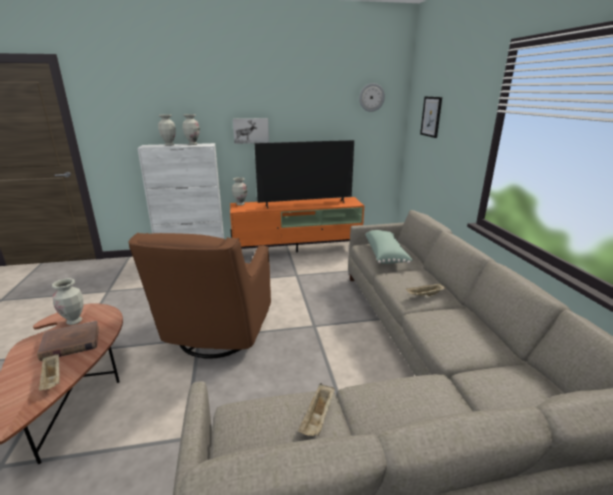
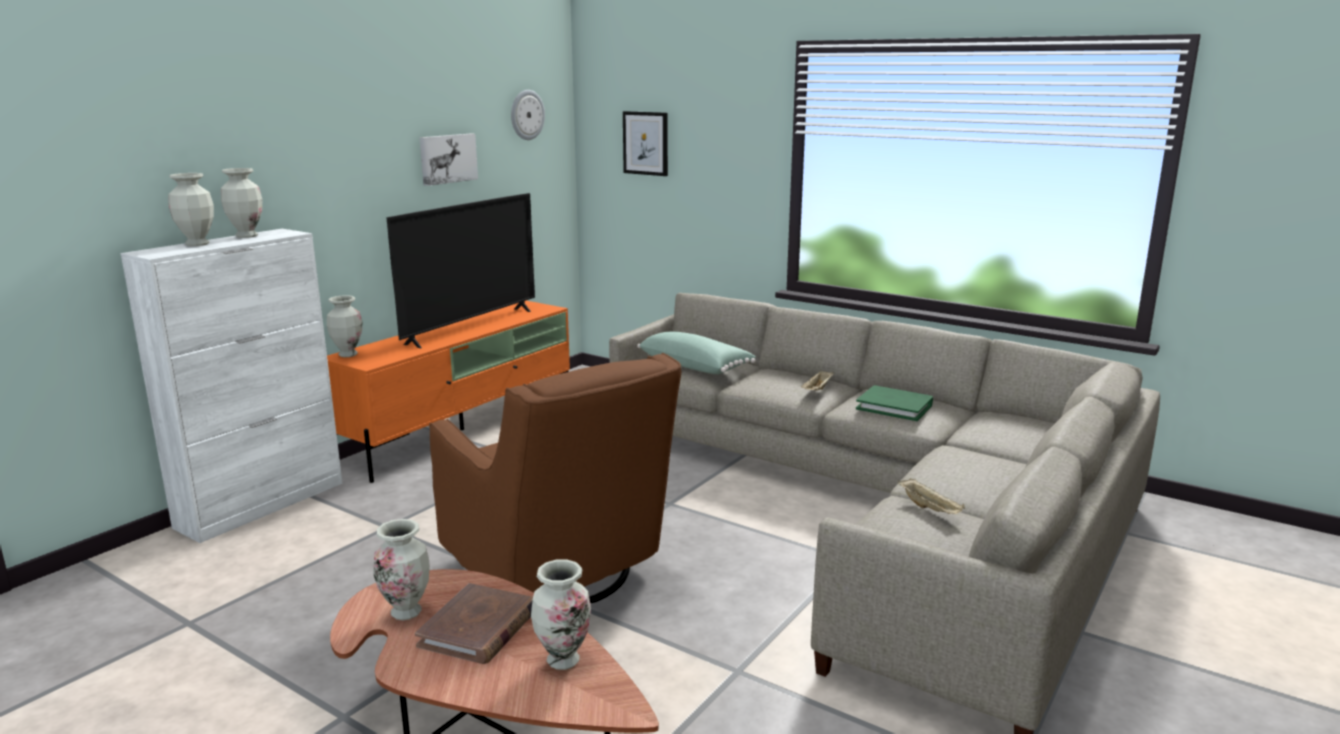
camera: 45 degrees left, 5 degrees down
beige tray [39,354,60,391] -> vase [531,560,591,670]
picture [233,118,269,144] -> picture moved to [419,134,478,186]
none -> green book [856,385,933,421]

